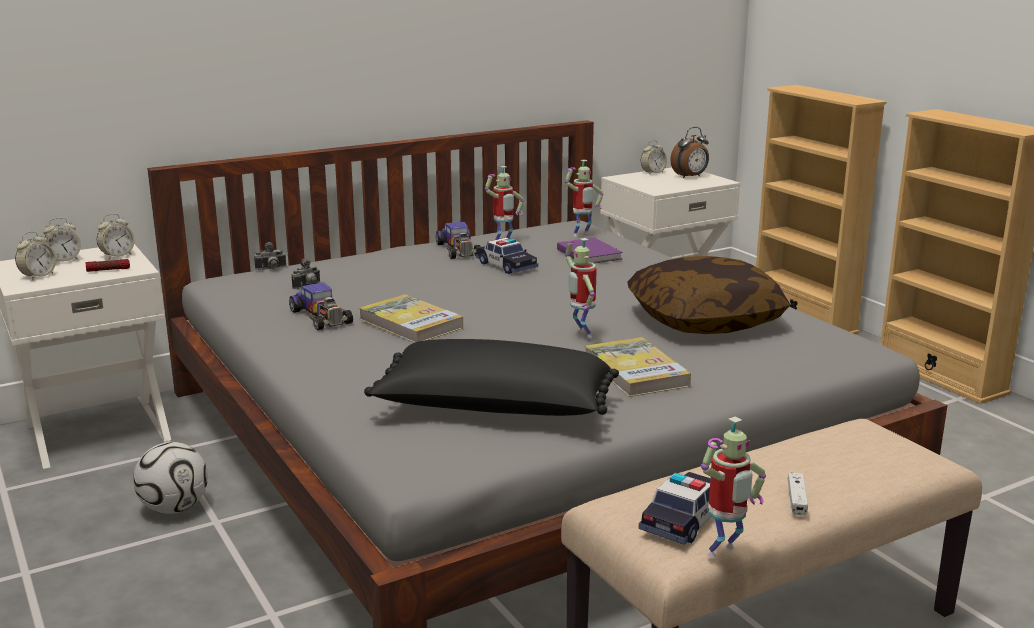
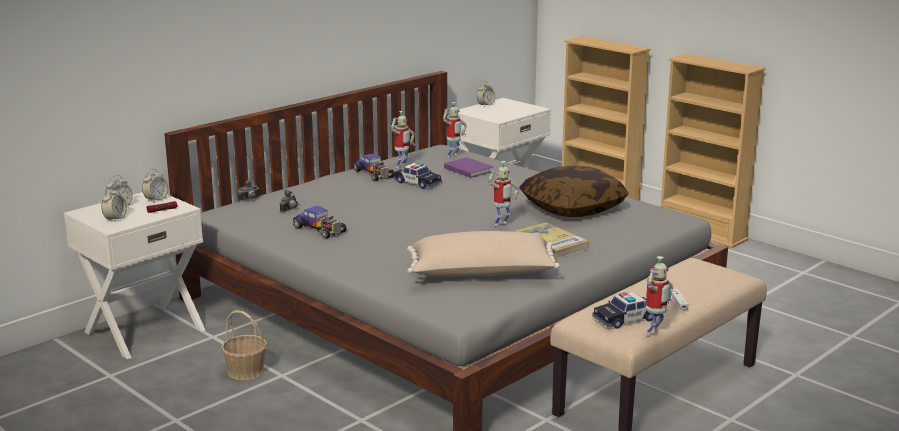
camera: 15 degrees left, 0 degrees up
football [133,442,208,514] -> basket [221,310,267,380]
book [359,294,463,343] -> none
black pillow [364,339,619,416] -> beige pillow [407,231,560,276]
toy robot [564,238,597,338] -> toy robot turned 90 degrees counterclockwise [488,161,519,226]
toy car [639,472,711,545] -> toy car turned 135 degrees counterclockwise [592,292,659,329]
alarm clock [671,127,709,179] -> none

